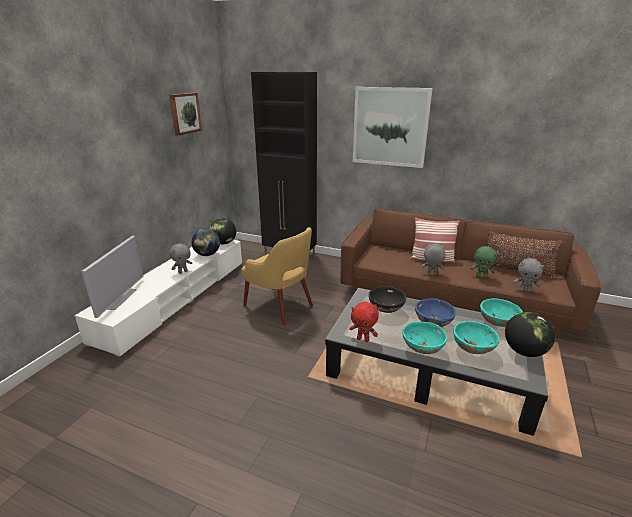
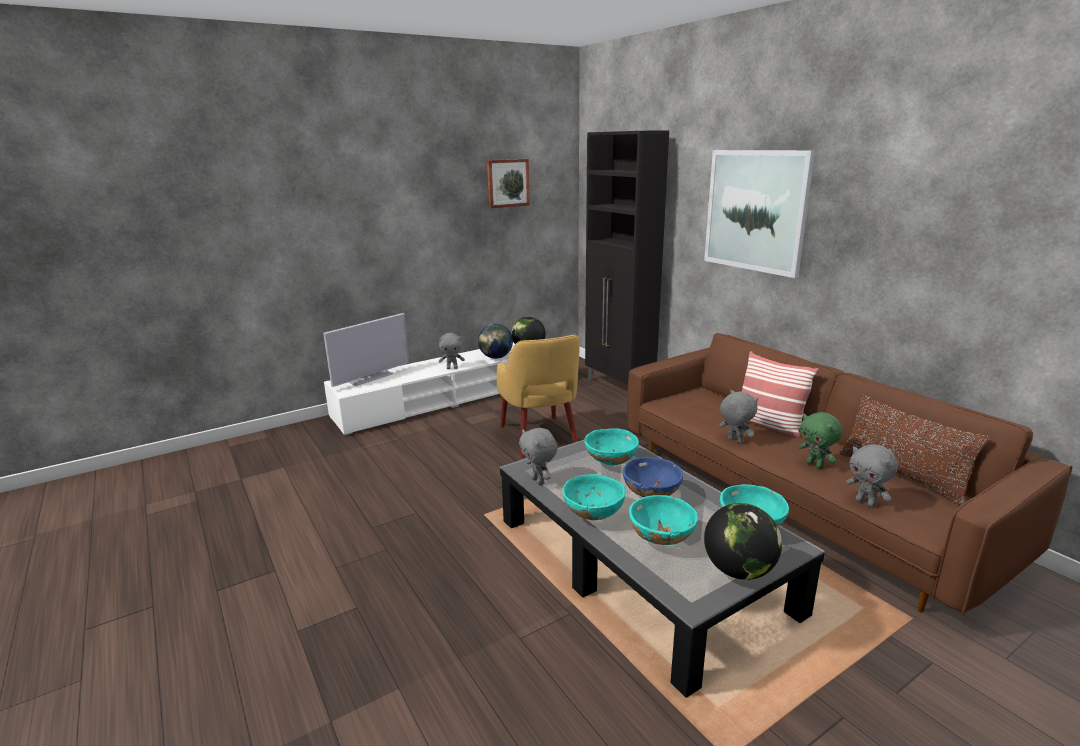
camera: 35 degrees right, 5 degrees down
red plush toy [350,302,379,342] -> grey plush toy [519,428,558,485]
black bowl [369,286,406,313] -> turquoise bowl [585,428,639,466]

